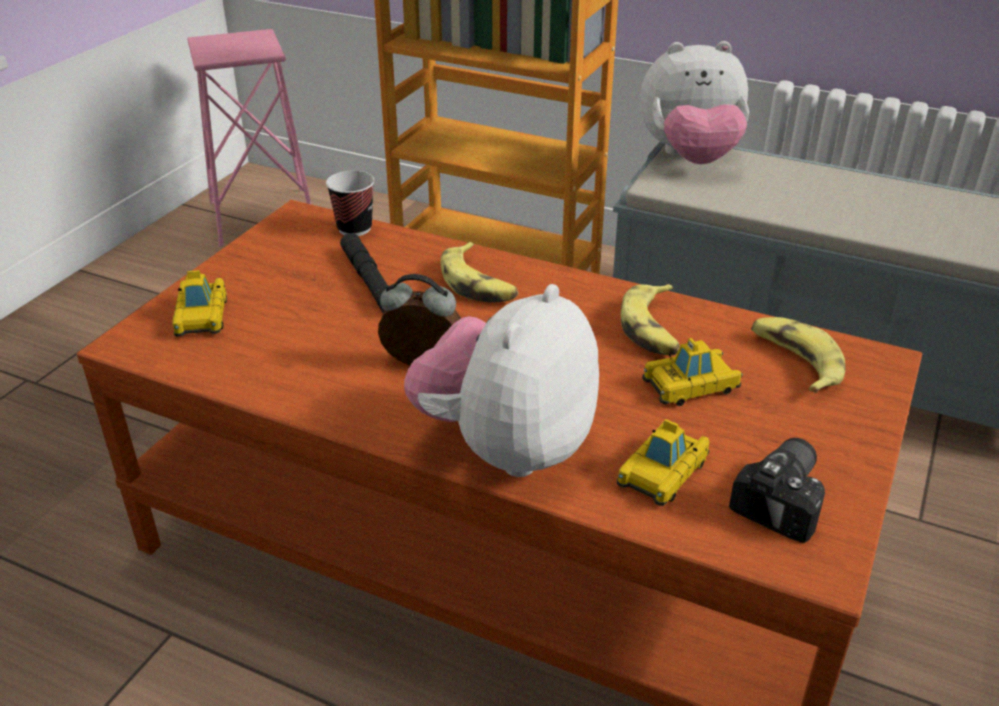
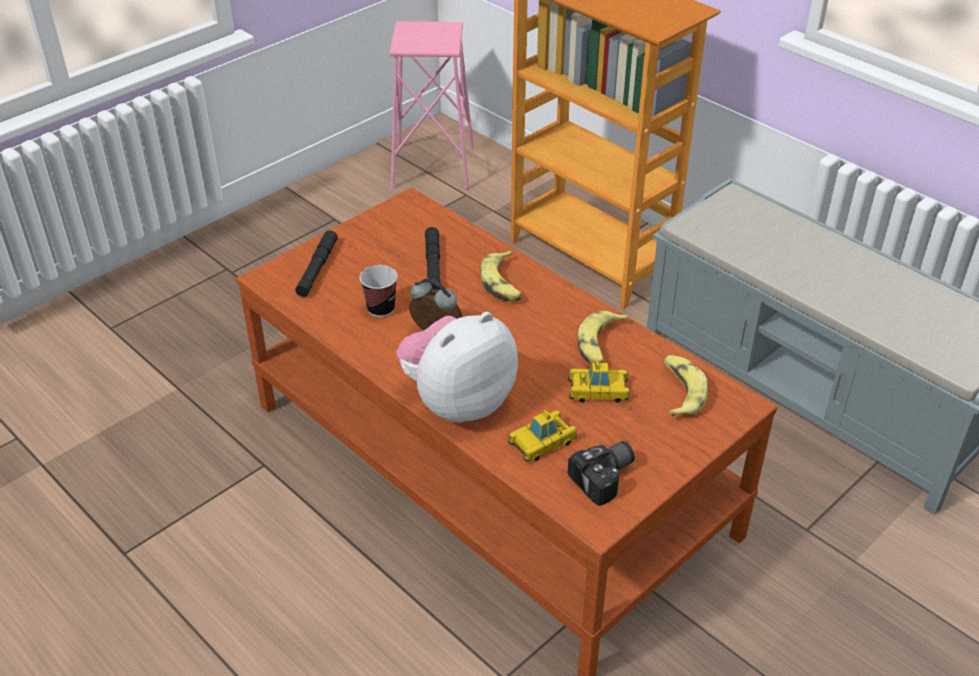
camera: 20 degrees right, 5 degrees up
toy car [172,270,227,337] -> black flashlight [295,230,338,297]
cup [326,171,375,236] -> cup moved to [359,265,398,317]
plush toy [640,41,749,164] -> none

